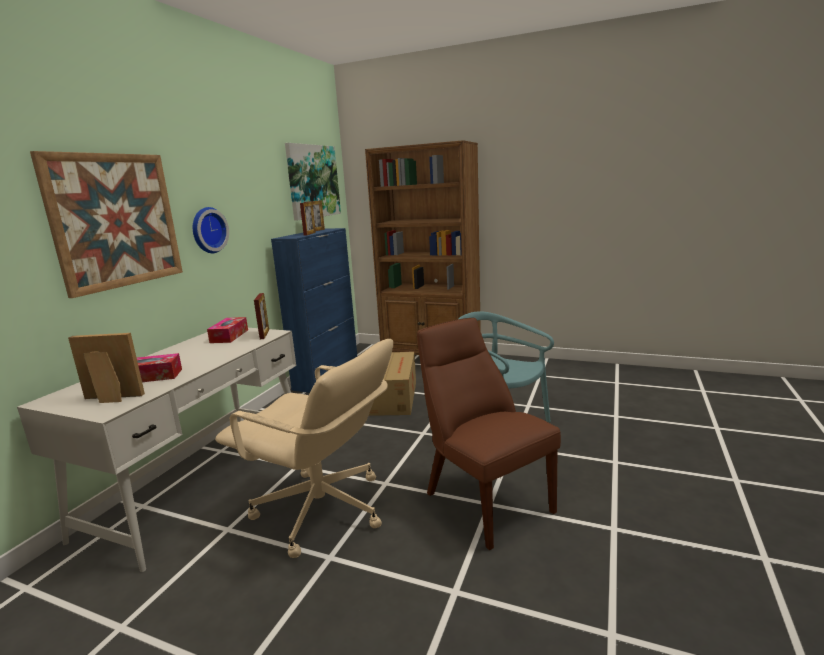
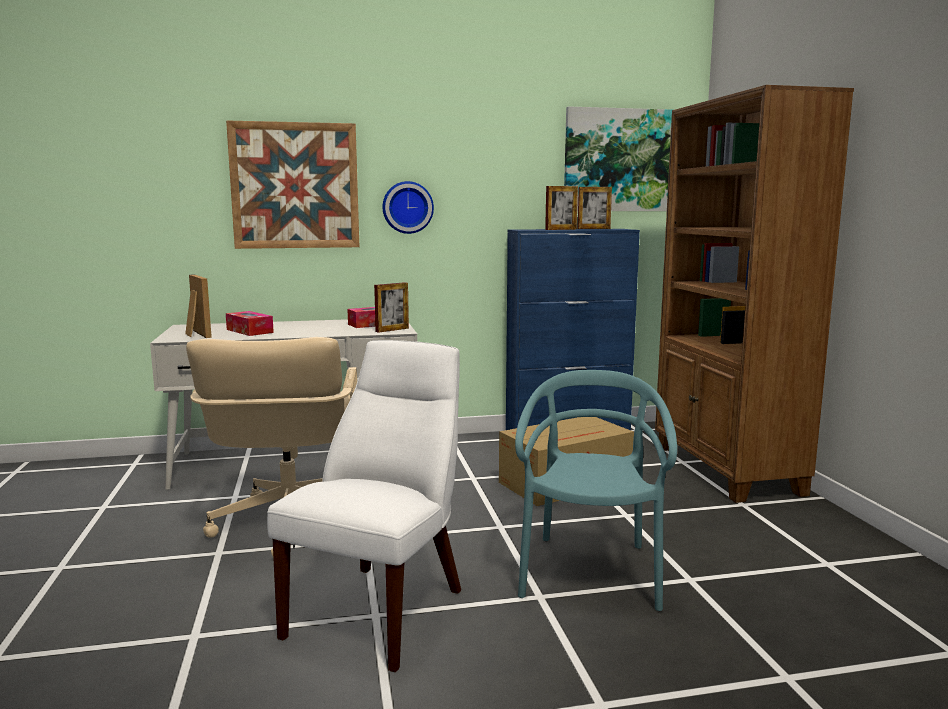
camera: 55 degrees right, 5 degrees down
brown chair [417,318,561,550] -> white chair [267,340,461,672]

